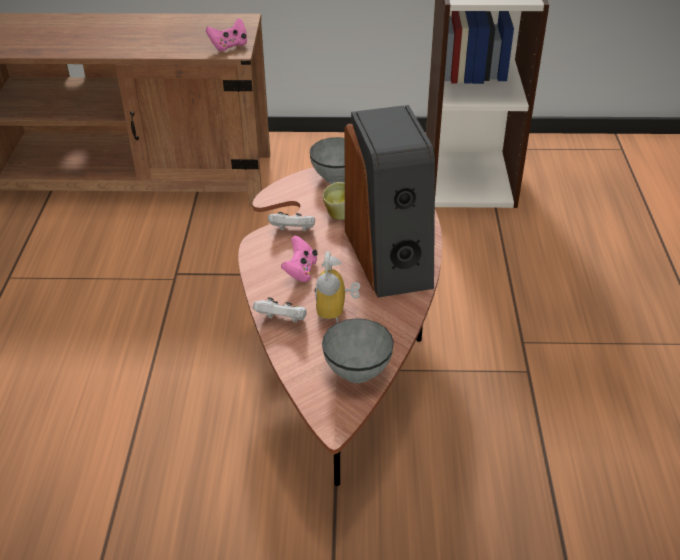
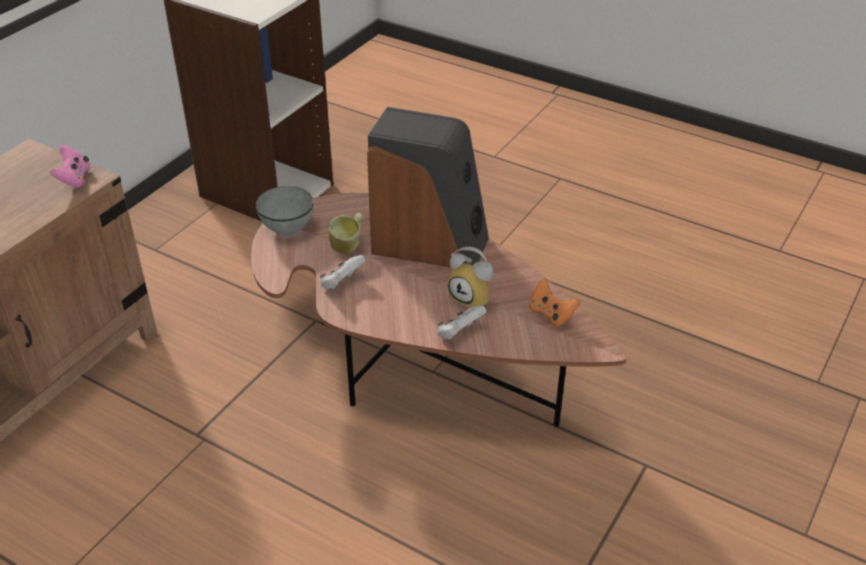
camera: 60 degrees left, 0 degrees up
pink game controller [281,236,318,282] -> none
grey bowl [322,318,394,383] -> orange game controller [530,278,580,326]

